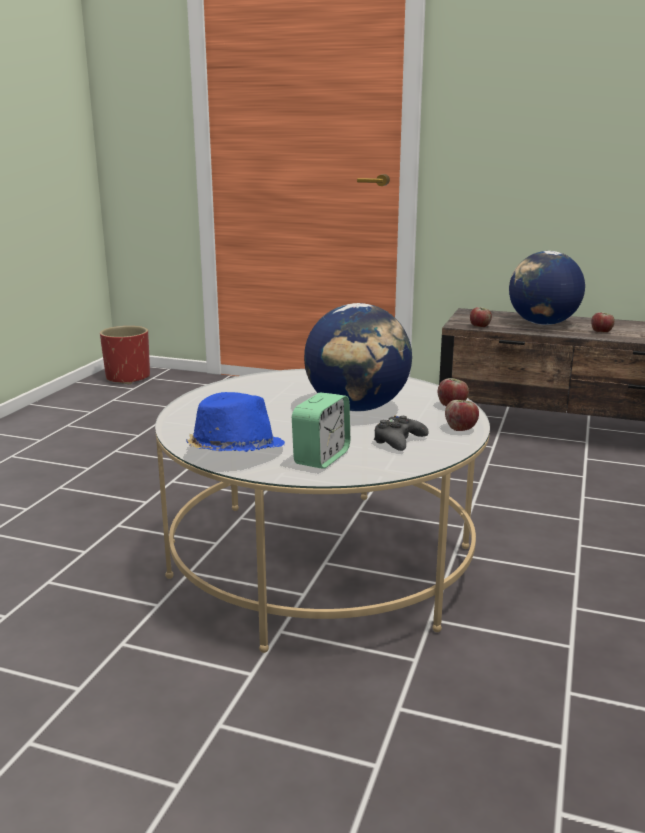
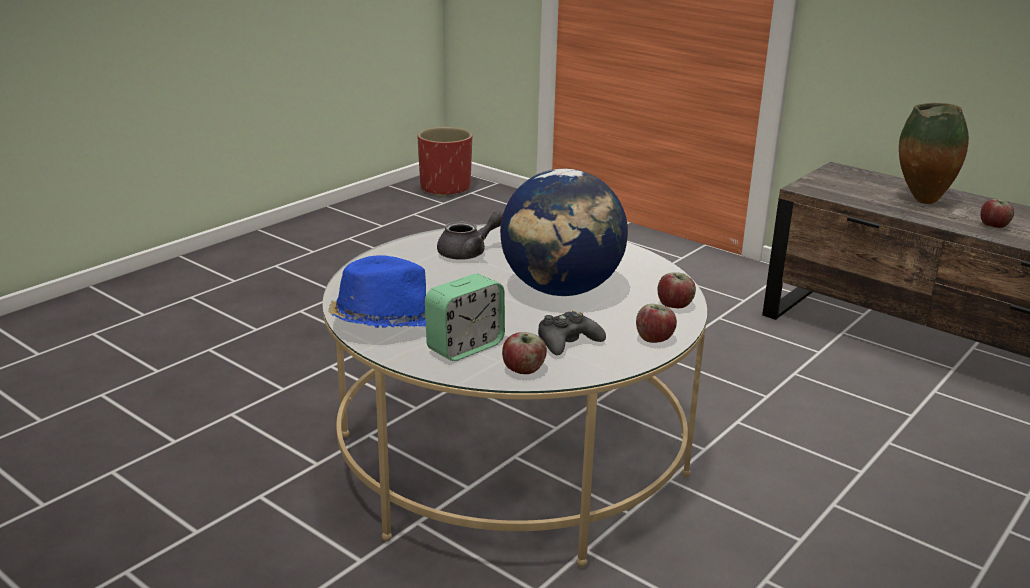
camera: 20 degrees right, 5 degrees up
apple [470,307,492,327] -> apple moved to [502,332,547,374]
globe [509,251,585,325] -> vase [899,103,969,204]
none -> grey teapot [437,211,503,260]

